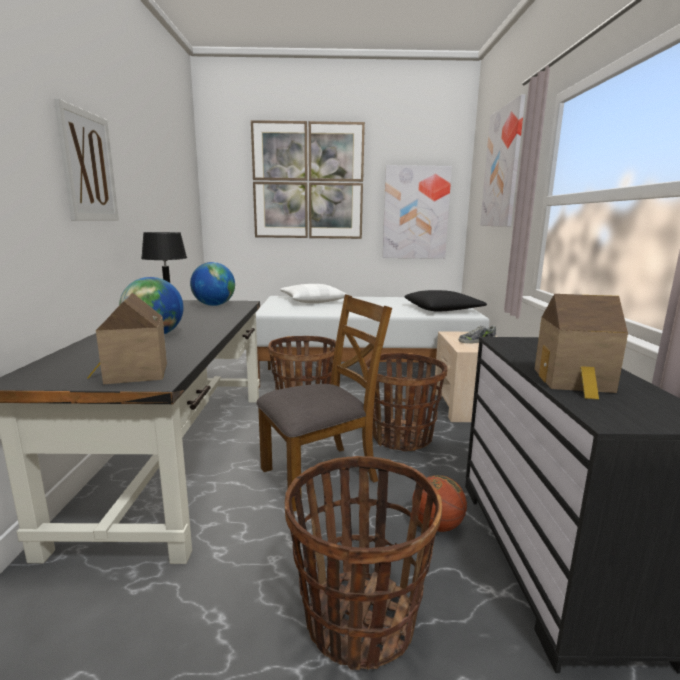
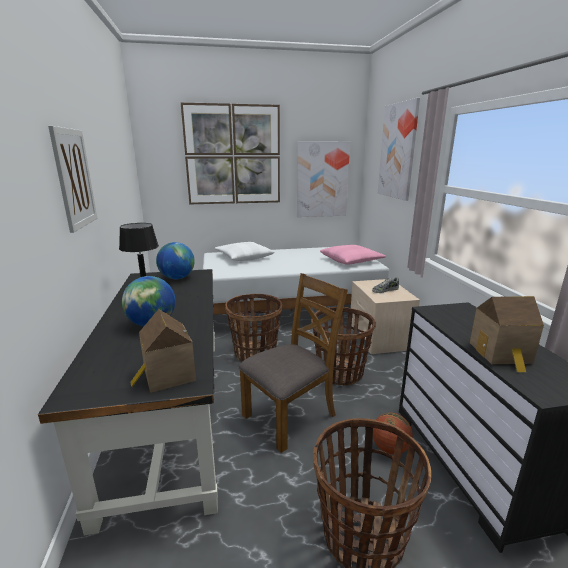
camera: 10 degrees left, 5 degrees up
black pillow [405,290,487,312] -> pink pillow [320,245,386,265]

